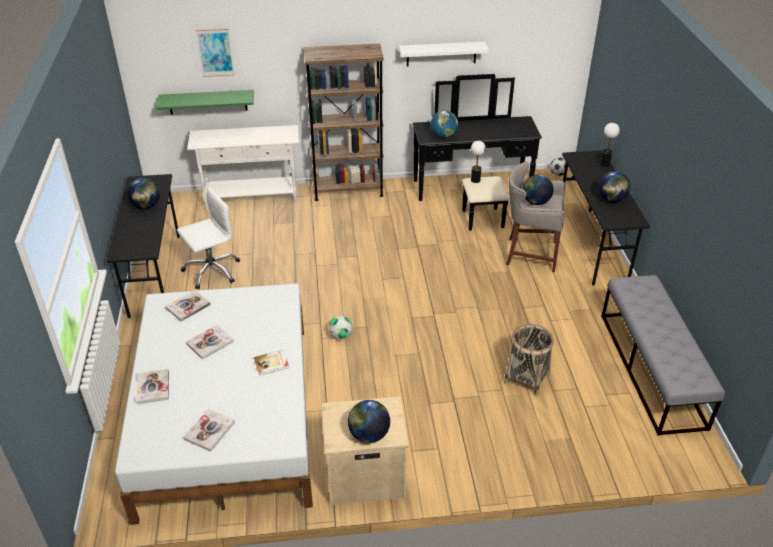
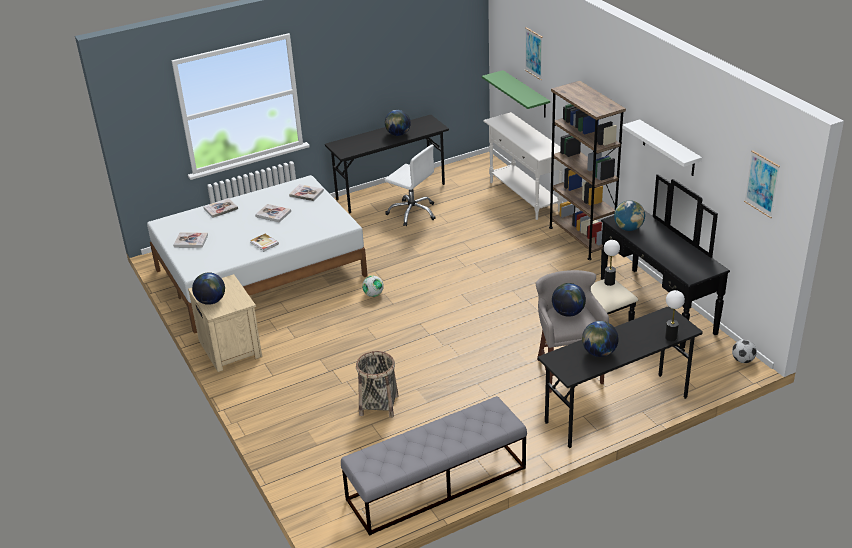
camera: 70 degrees right, 5 degrees down
none -> picture [744,150,780,218]

